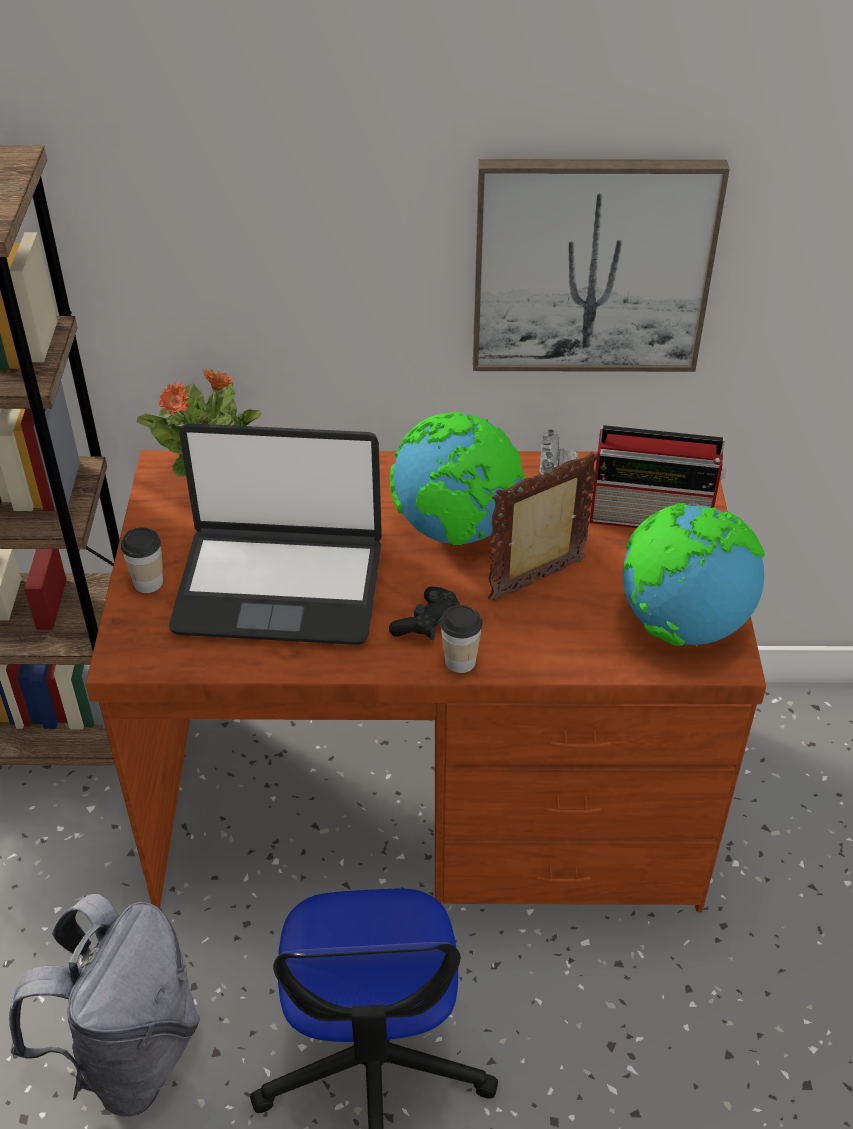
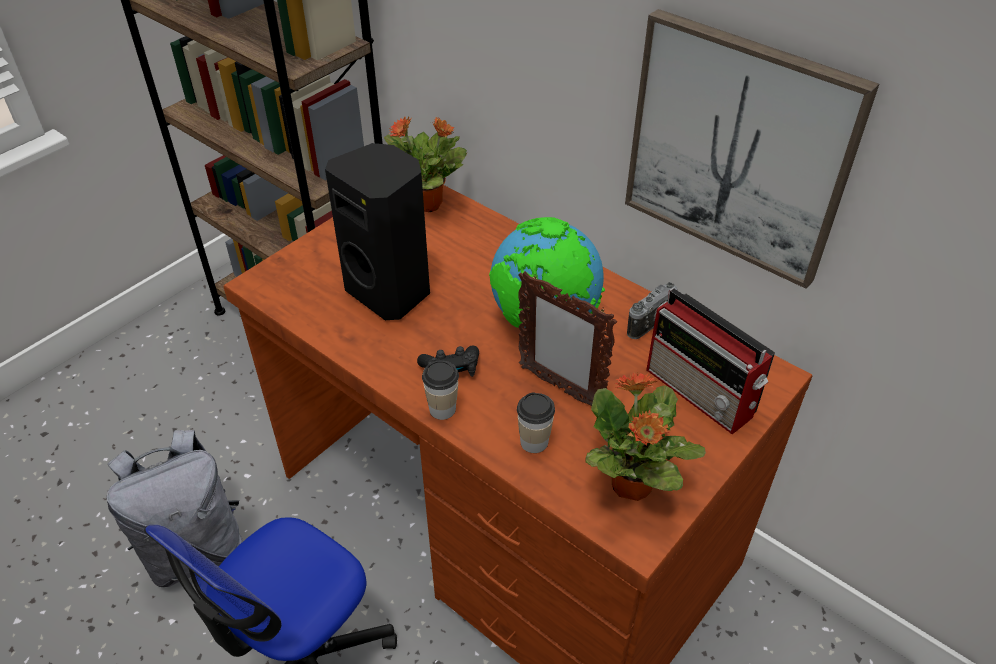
camera: 40 degrees right, 0 degrees up
cup [121,527,163,593] -> cup moved to [517,393,555,453]
laptop [169,423,382,645] -> black speaker [325,143,430,320]
picture frame [488,451,598,601] -> picture frame turned 150 degrees counterclockwise [518,271,617,406]
globe [623,503,765,647] -> potted plant [586,372,706,501]

